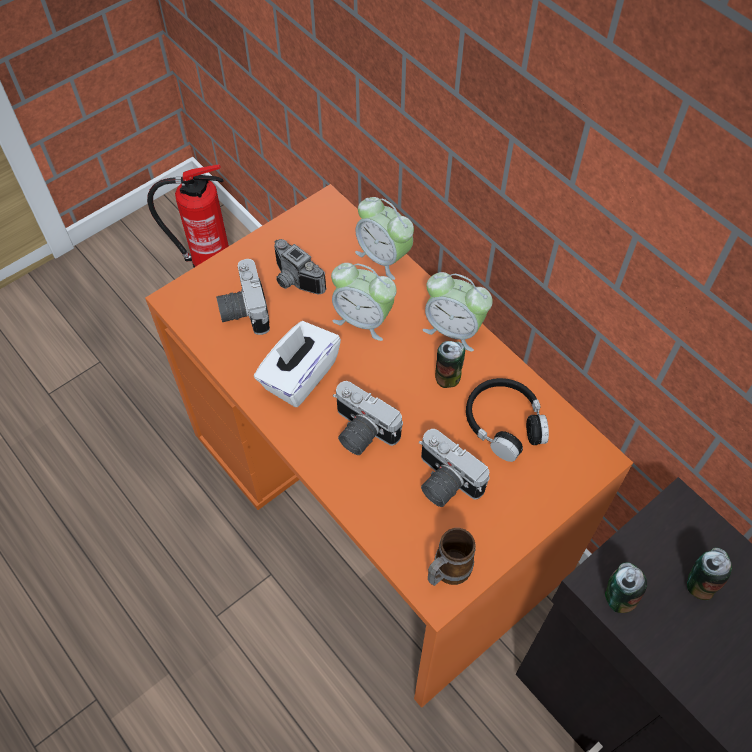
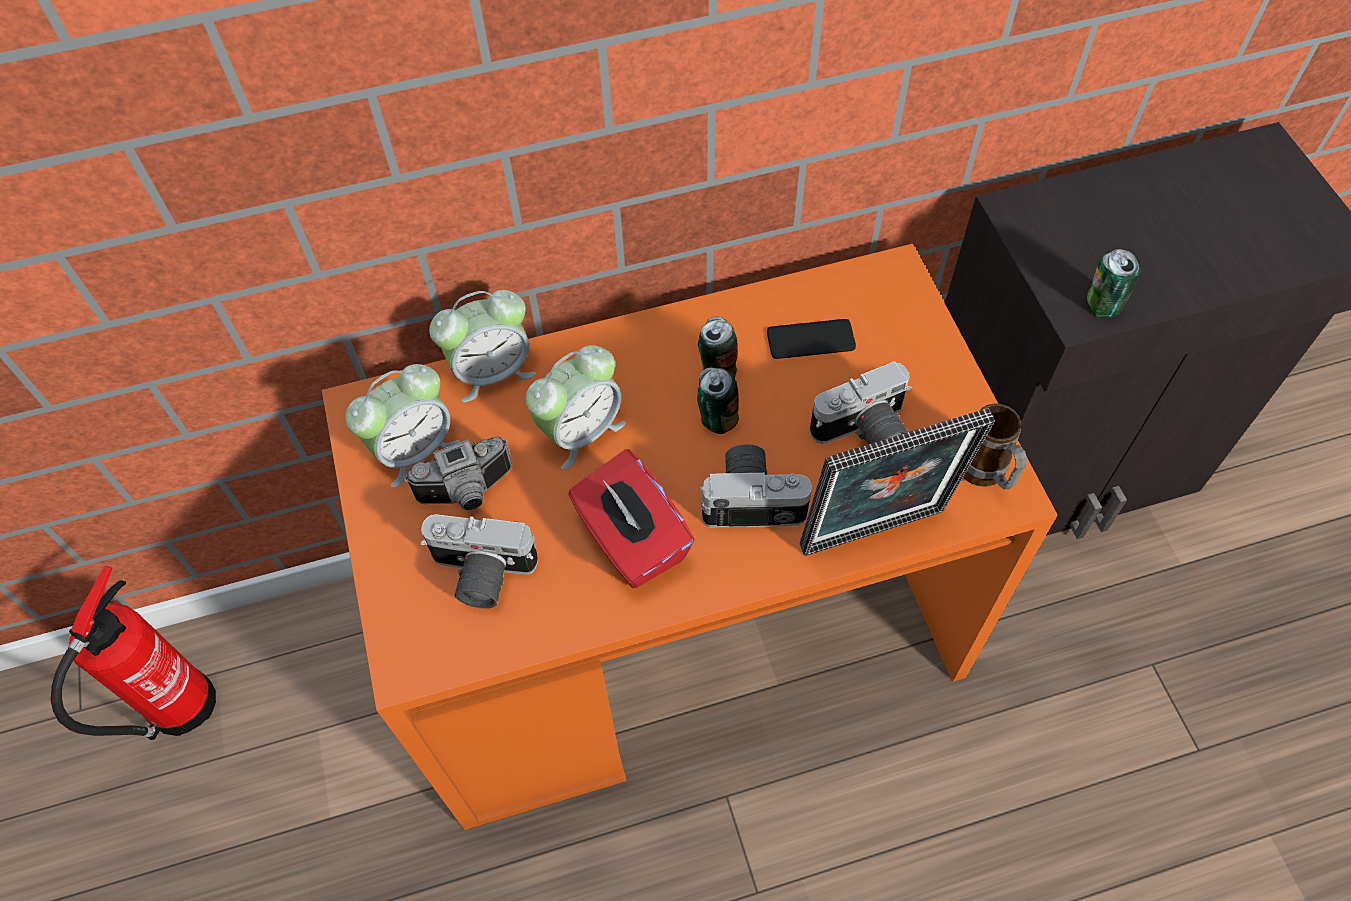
camera: 65 degrees left, 0 degrees up
white tissue box [254,321,341,407] -> red tissue box [568,449,695,588]
camera [333,381,403,455] -> camera turned 150 degrees counterclockwise [699,444,813,527]
alarm clock [423,272,493,351] -> alarm clock moved to [345,364,460,488]
black headphones [466,378,549,462] -> phone [767,319,856,359]
can [687,548,732,600] -> can moved to [697,367,739,434]
none -> picture frame [800,408,995,556]

